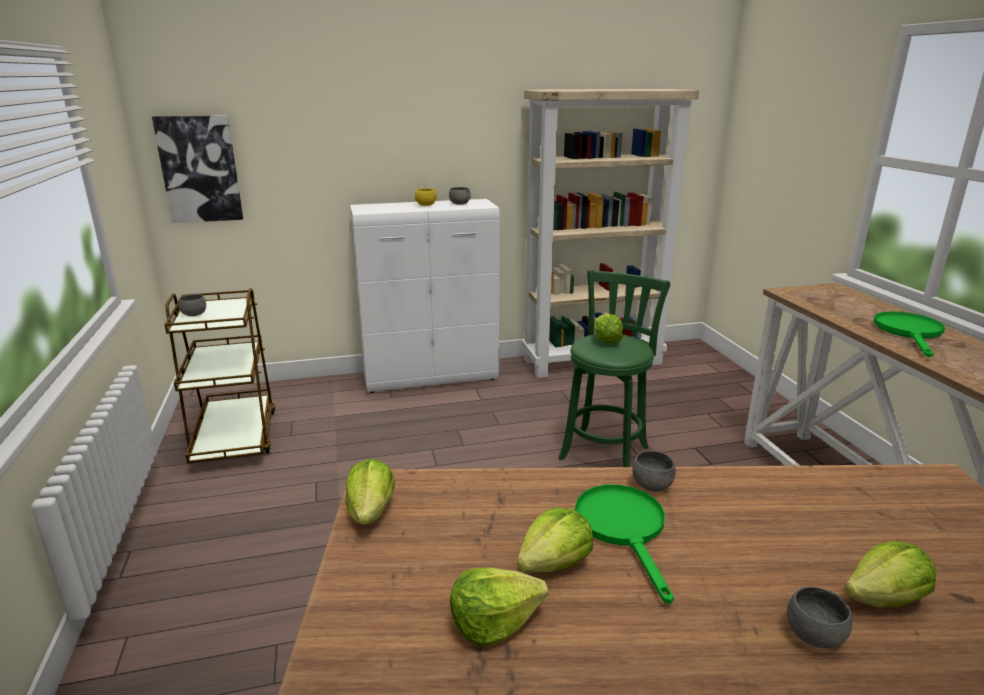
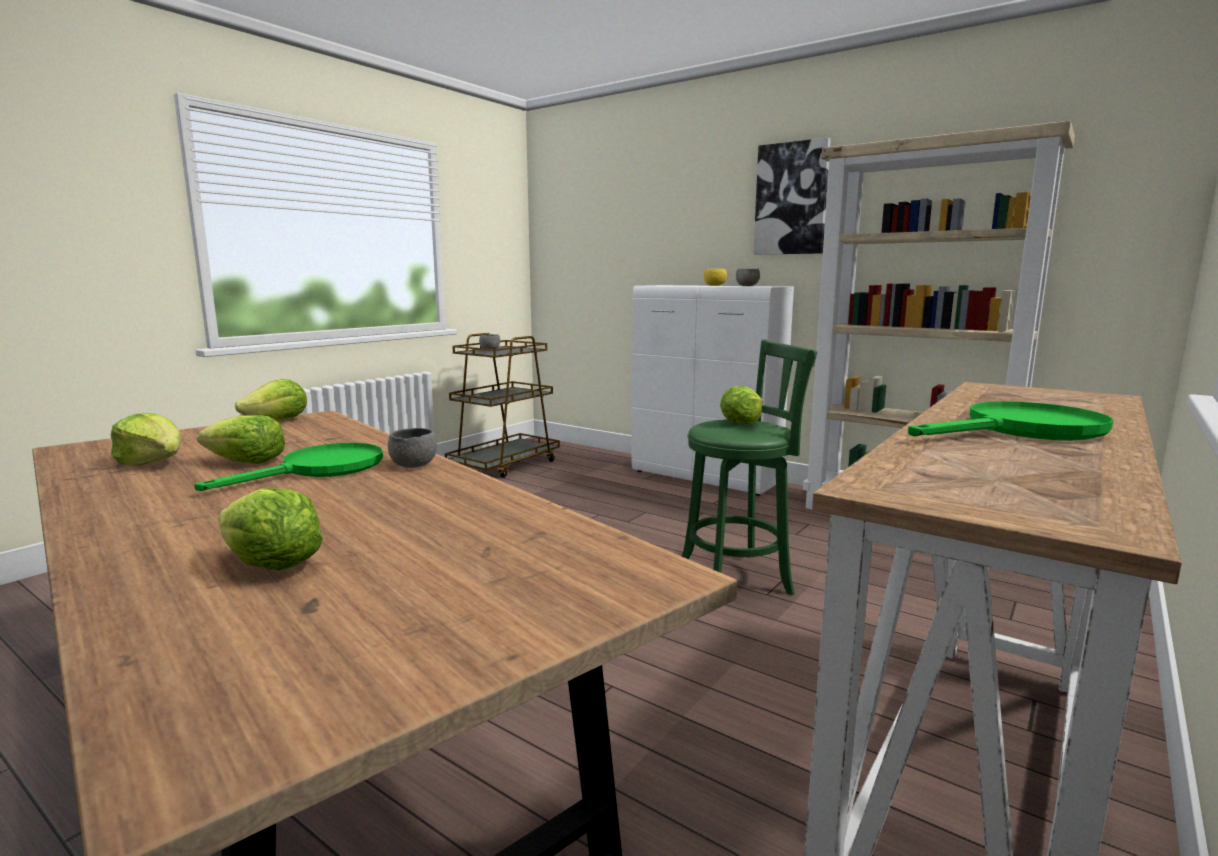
camera: 50 degrees right, 10 degrees down
picture [152,115,243,223] -> picture moved to [753,137,831,255]
grey bowl [787,587,852,648] -> none

